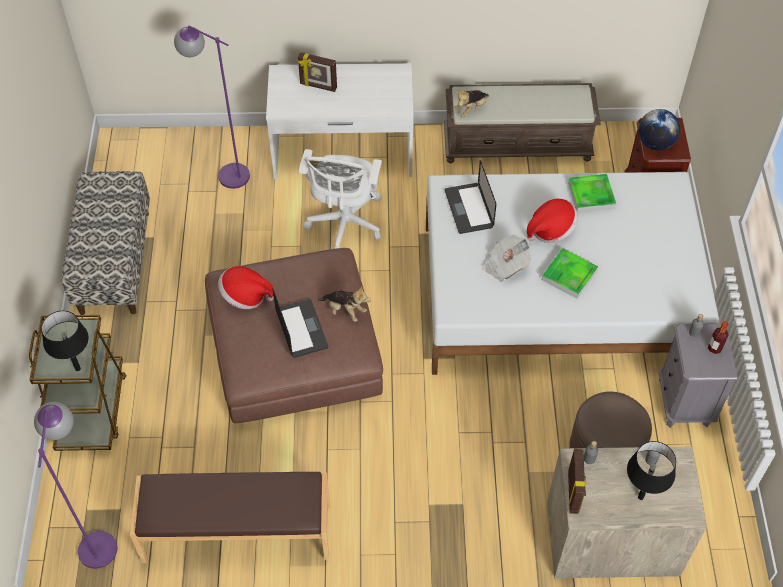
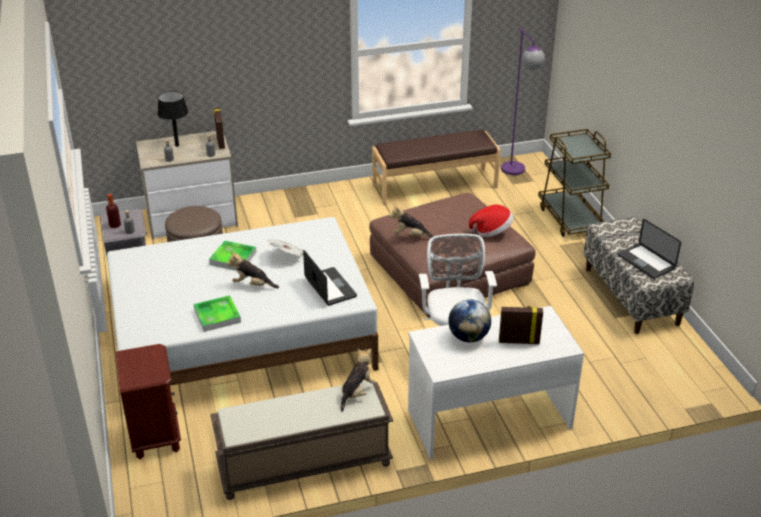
camera: 165 degrees right, 20 degrees down
black table lamp [41,311,89,371] -> none
purple floor lamp [174,25,250,189] -> none
laptop [273,289,328,358] -> laptop moved to [618,219,681,279]
hat [527,199,578,243] -> plush toy [227,251,279,288]
globe [638,109,680,150] -> globe moved to [448,299,491,342]

